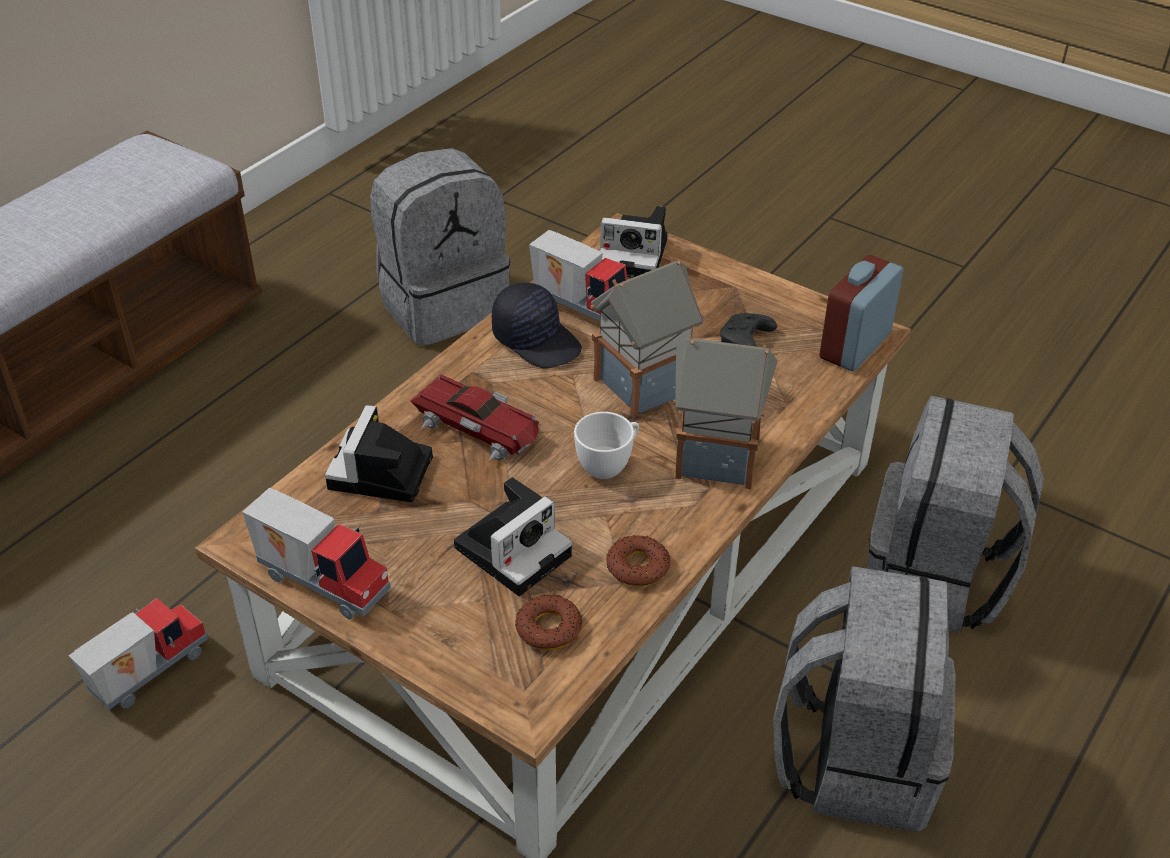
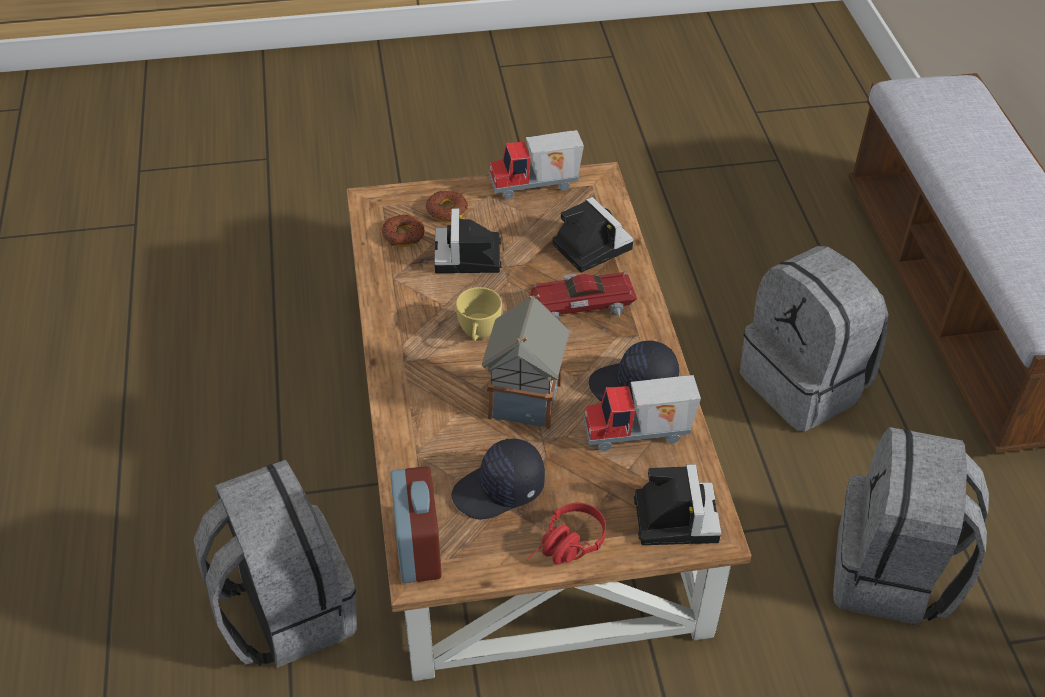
camera: 135 degrees right, 5 degrees up
toy truck [68,598,209,710] -> none
white cup [574,412,639,479] -> yellow cup [456,287,502,341]
camera [600,206,668,278] -> camera turned 120 degrees clockwise [634,464,721,545]
donut [606,535,671,587] -> donut moved to [426,190,468,221]
toy house [673,335,777,489] -> none
black game controller [720,313,777,347] -> black cap [451,438,545,519]
grey backpack [773,566,956,832] -> grey backpack moved to [739,246,888,432]
none -> red headphones [526,503,606,565]

